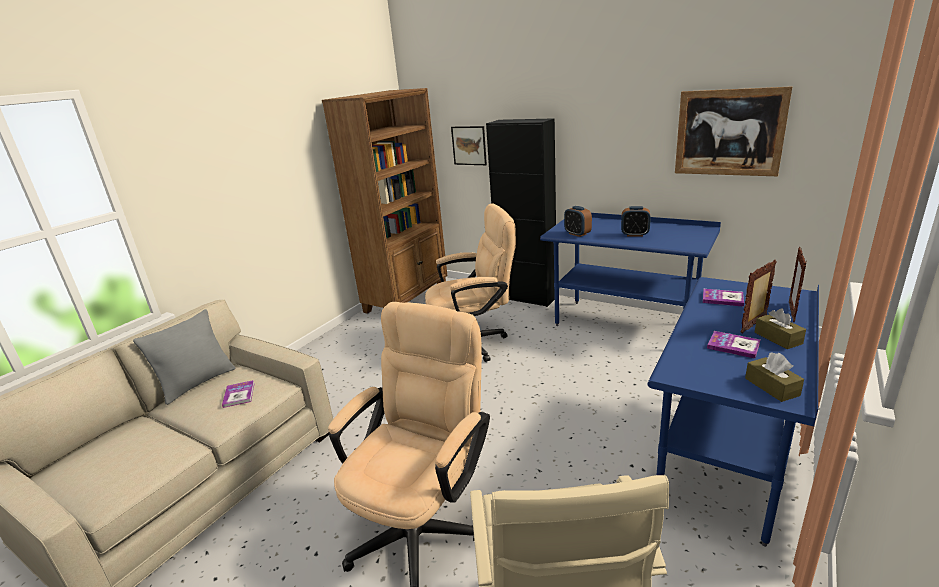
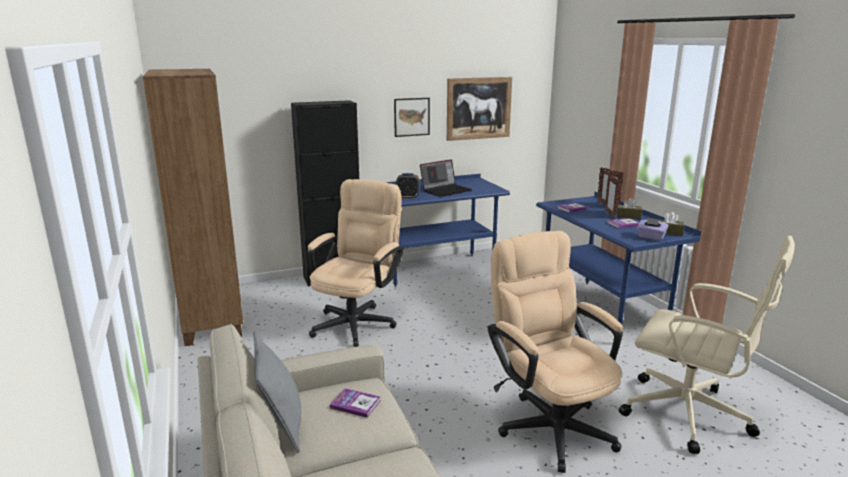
camera: 55 degrees left, 5 degrees down
picture [451,126,487,165] -> picture moved to [394,98,430,137]
alarm clock [621,206,651,237] -> laptop [420,159,472,197]
none -> purple tissue box [637,217,669,241]

